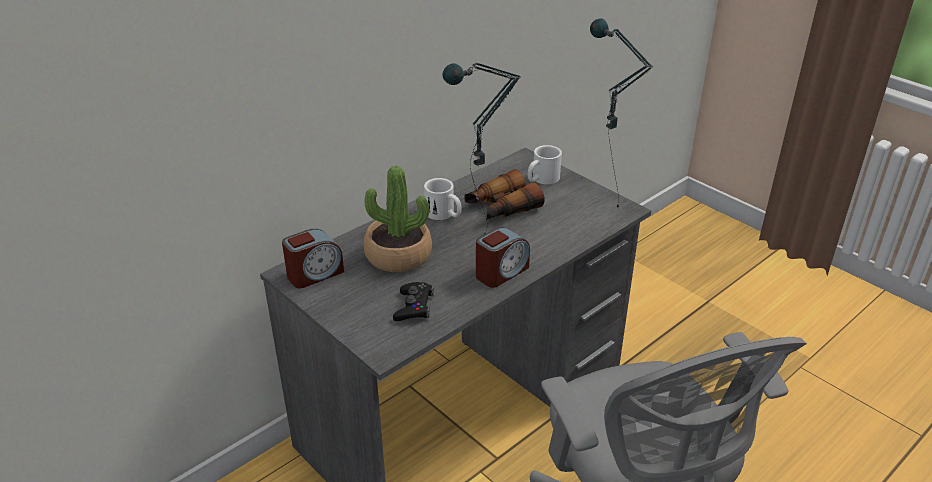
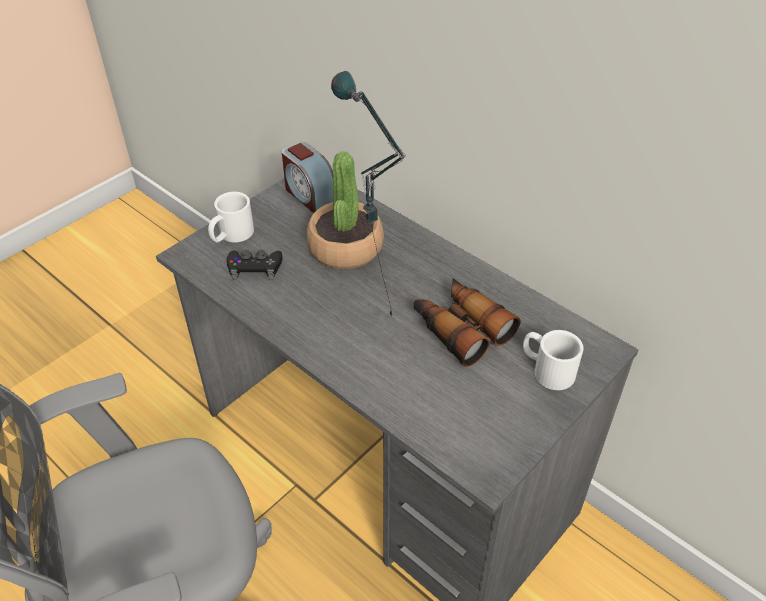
camera: 85 degrees right, 10 degrees up
white mug [424,178,461,220] -> white mug moved to [208,192,254,242]
alarm clock [476,227,530,288] -> none
table lamp [590,18,653,208] -> none

